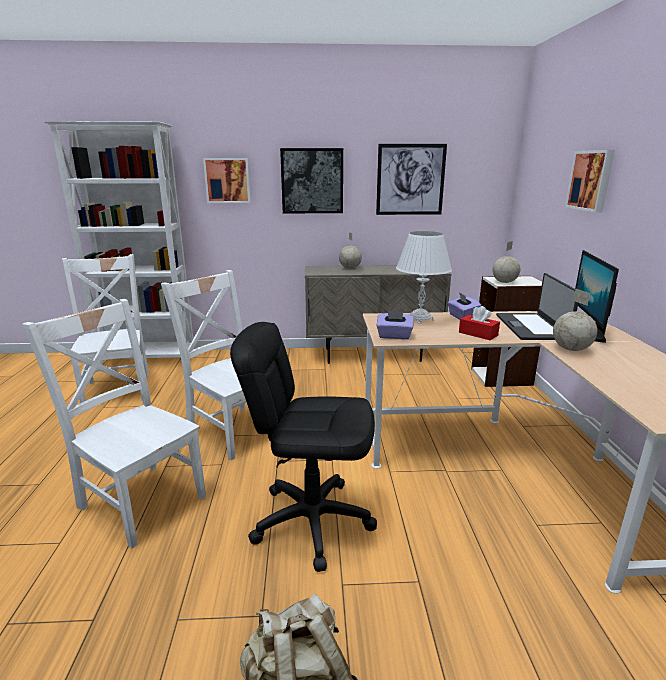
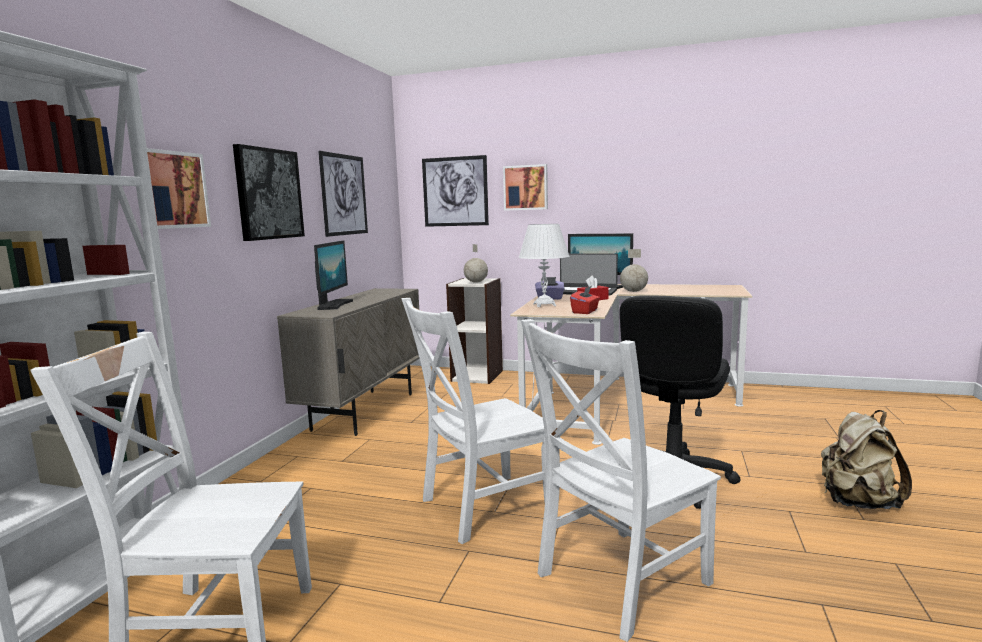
camera: 70 degrees left, 10 degrees down
globe [339,232,362,269] -> monitor [314,240,353,310]
purple tissue box [377,310,414,340] -> red tissue box [570,286,600,314]
none -> picture [422,155,489,227]

